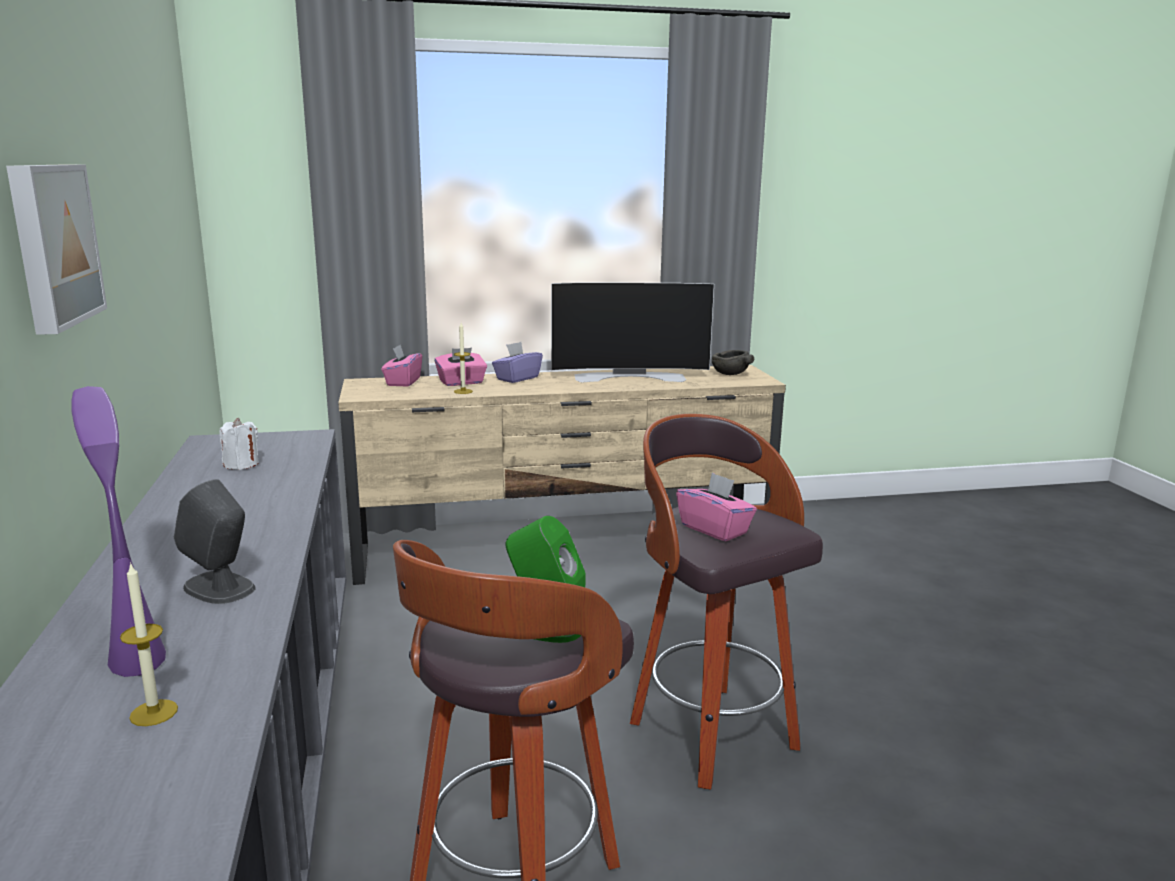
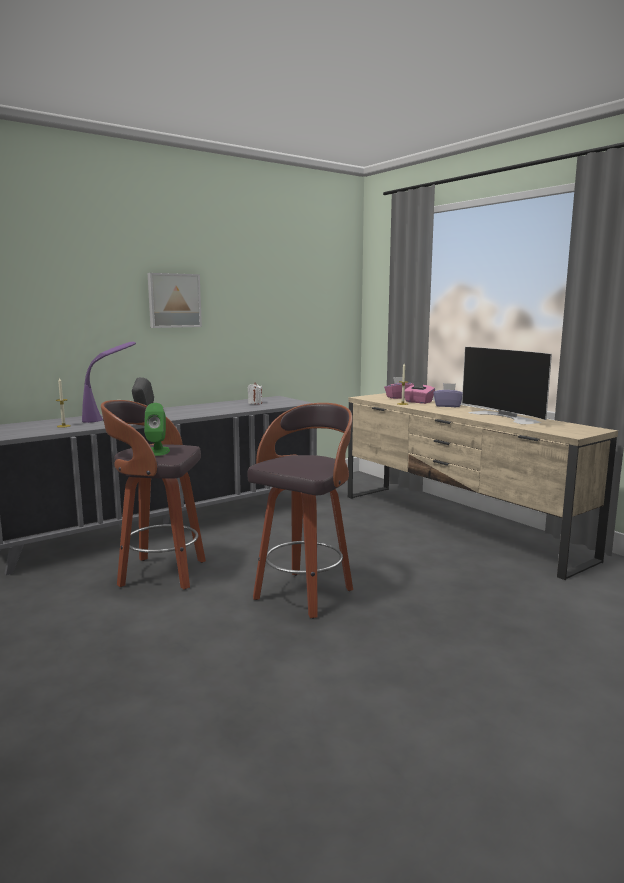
camera: 65 degrees right, 5 degrees down
pink tissue box [676,472,757,542] -> none
grey bowl [712,350,755,375] -> none

